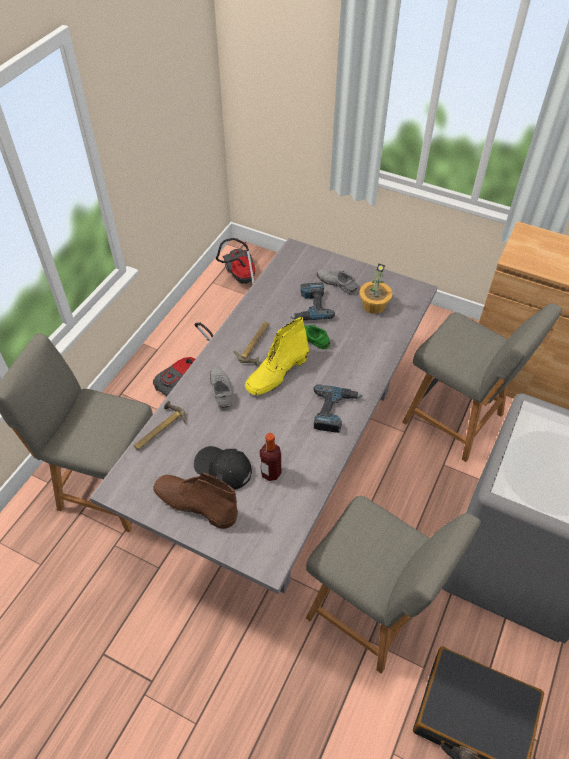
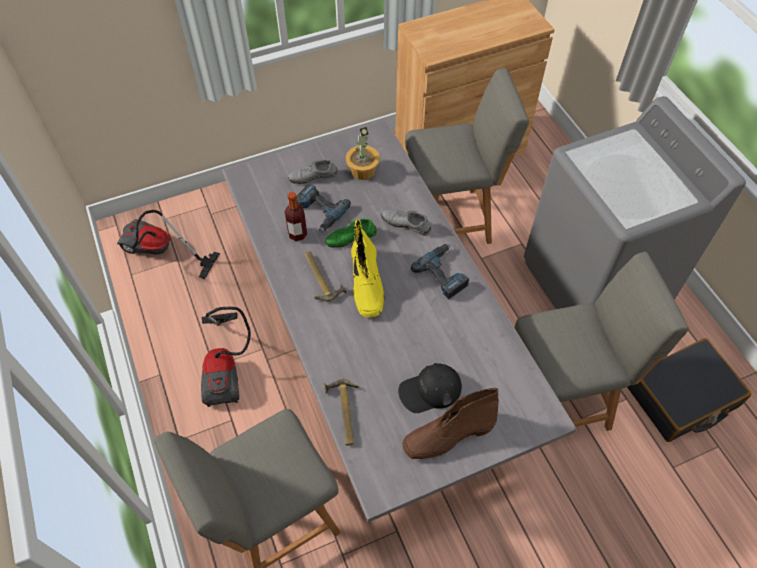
camera: 50 degrees left, 5 degrees up
grey shoe [210,367,232,410] -> grey shoe moved to [381,209,431,236]
bottle [260,433,281,481] -> bottle moved to [284,192,307,241]

